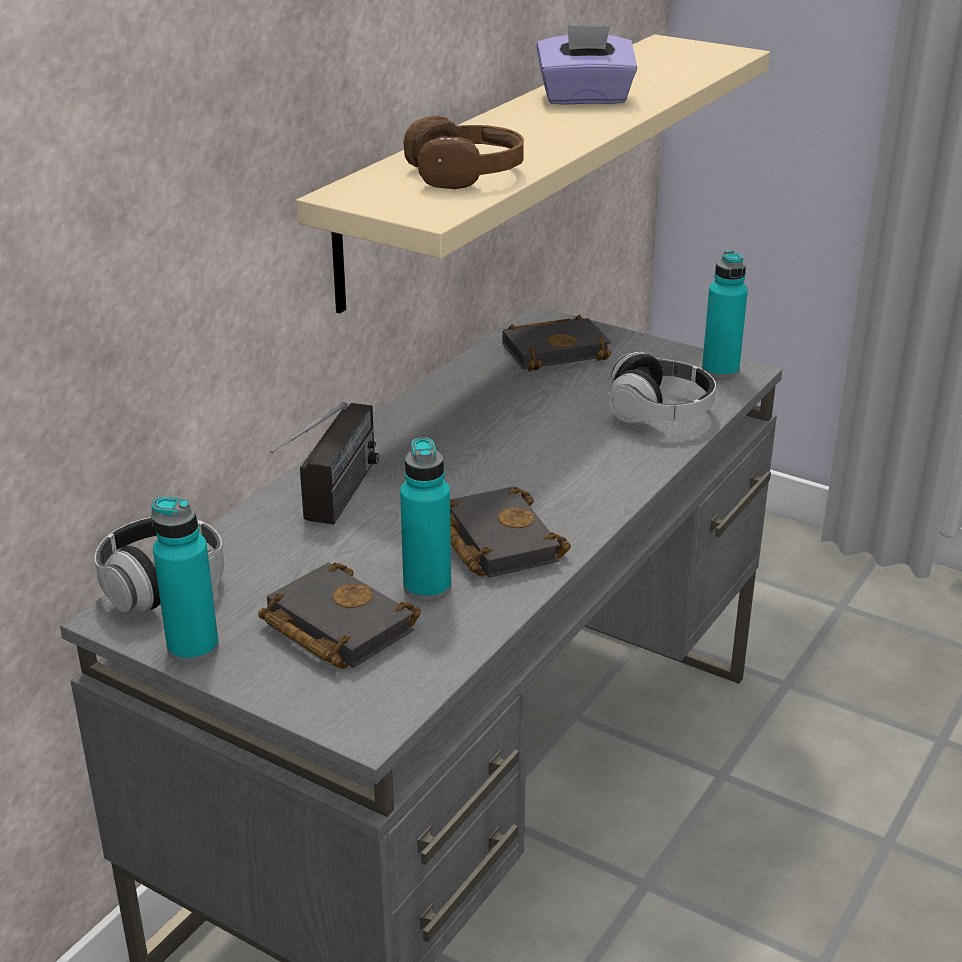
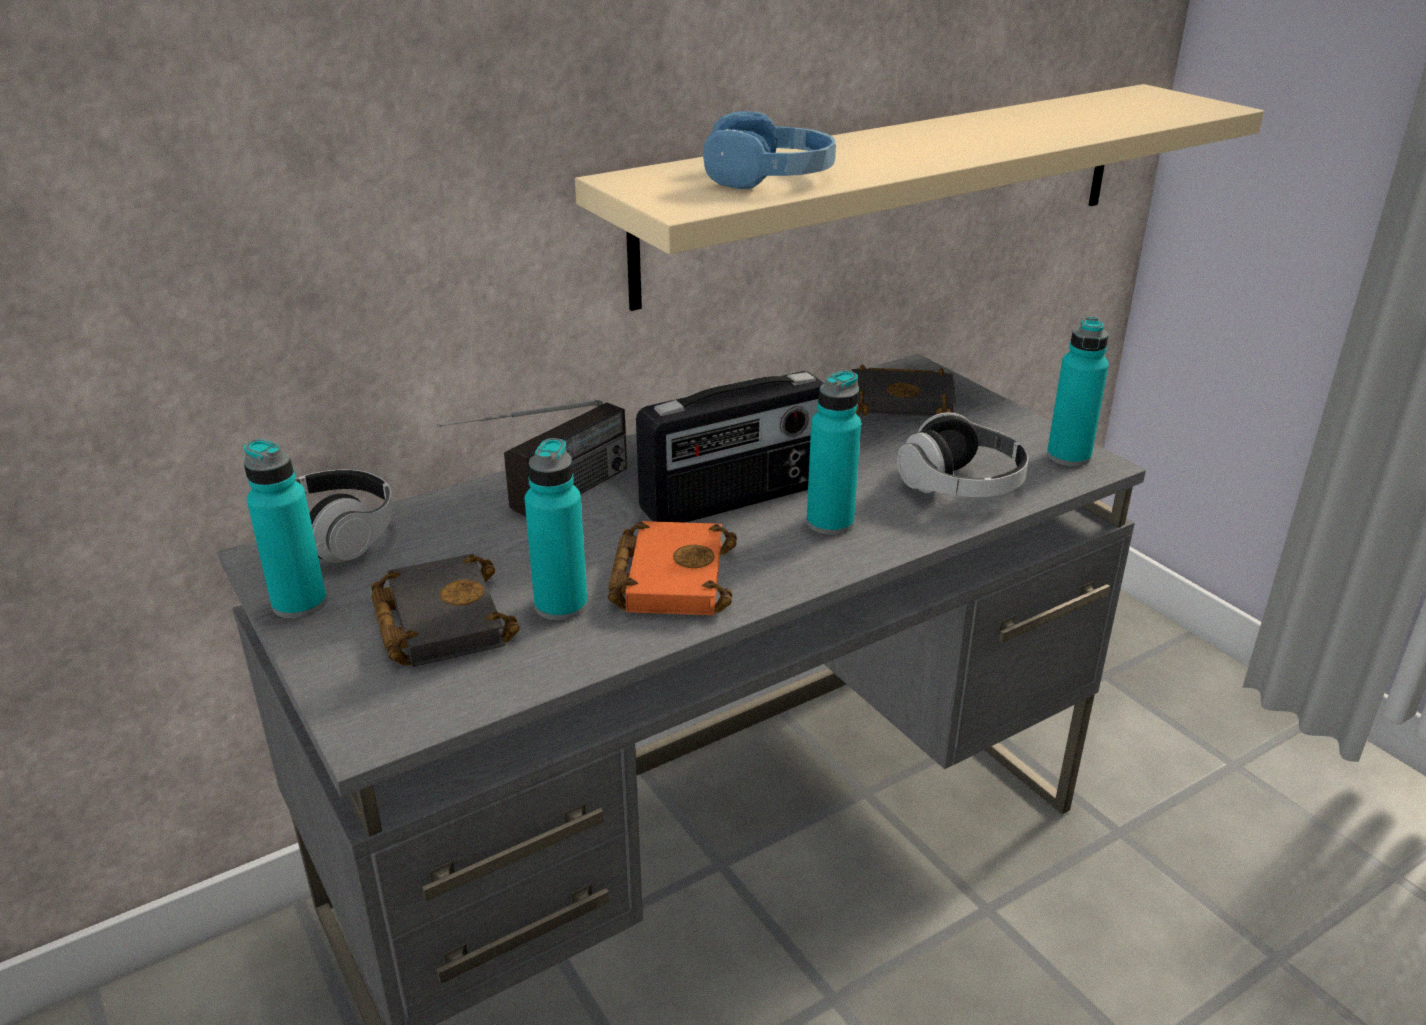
camera: 25 degrees right, 0 degrees up
brown headphones [403,116,524,189] -> blue headphones [703,111,836,189]
black book [450,486,571,578] -> orange book [608,521,737,615]
purple tissue box [536,25,637,105] -> none
none -> radio [636,371,824,523]
none -> turquoise bottle [806,370,861,535]

